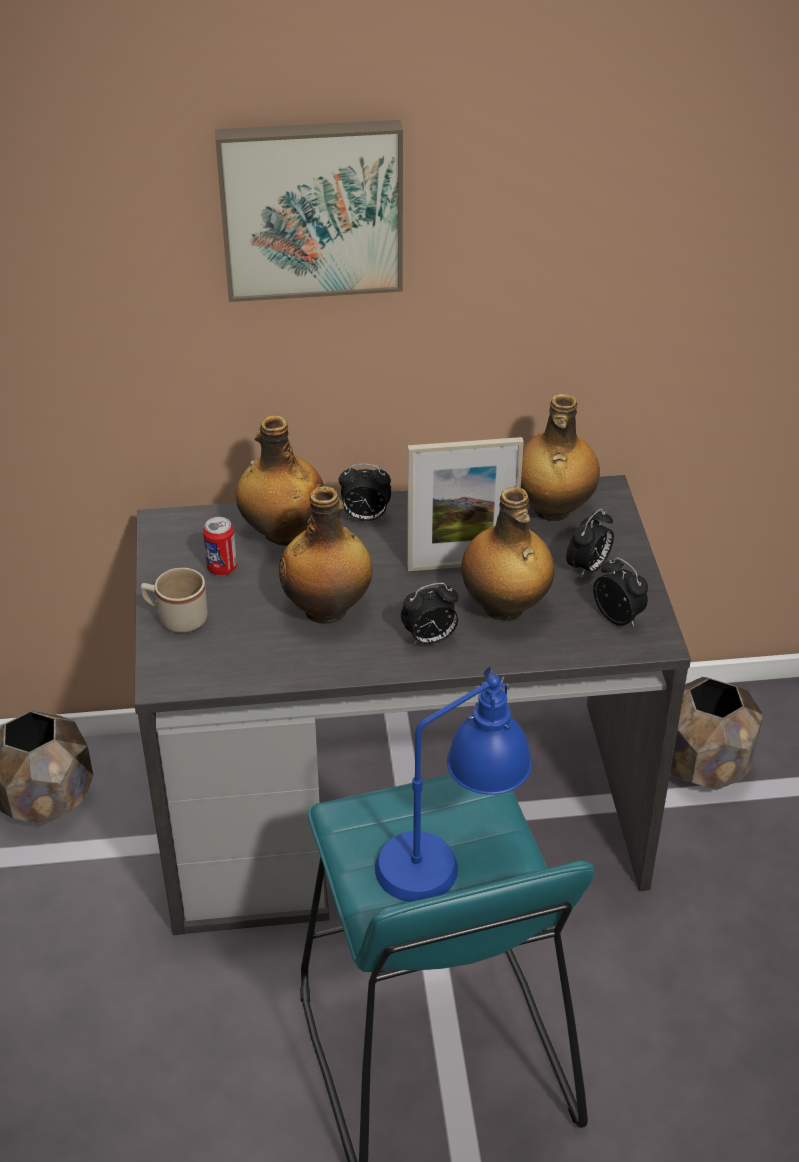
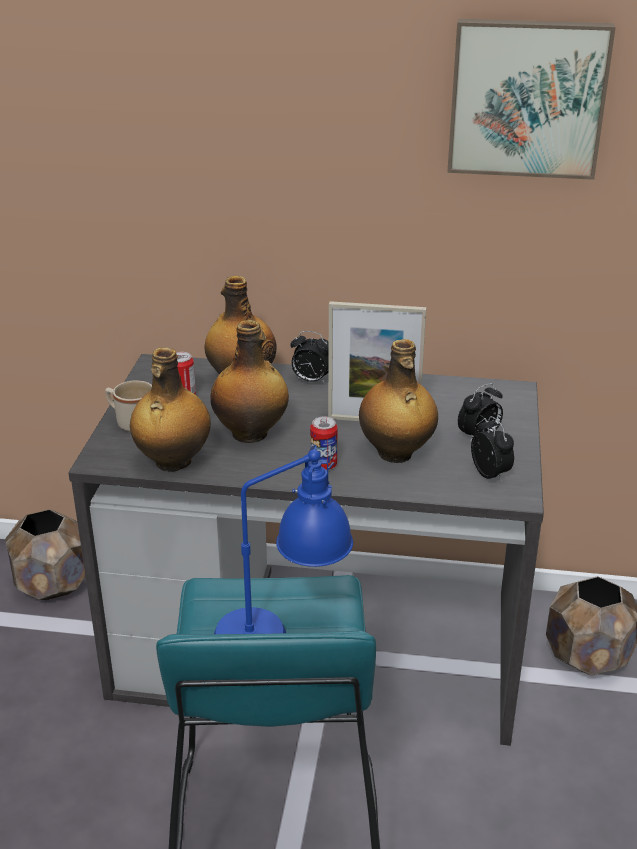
camera: 15 degrees right, 10 degrees down
picture [215,120,403,302] -> picture moved to [447,19,616,180]
alarm clock [401,583,458,645] -> can [310,416,338,470]
bottle [521,394,600,522] -> bottle moved to [130,348,211,472]

